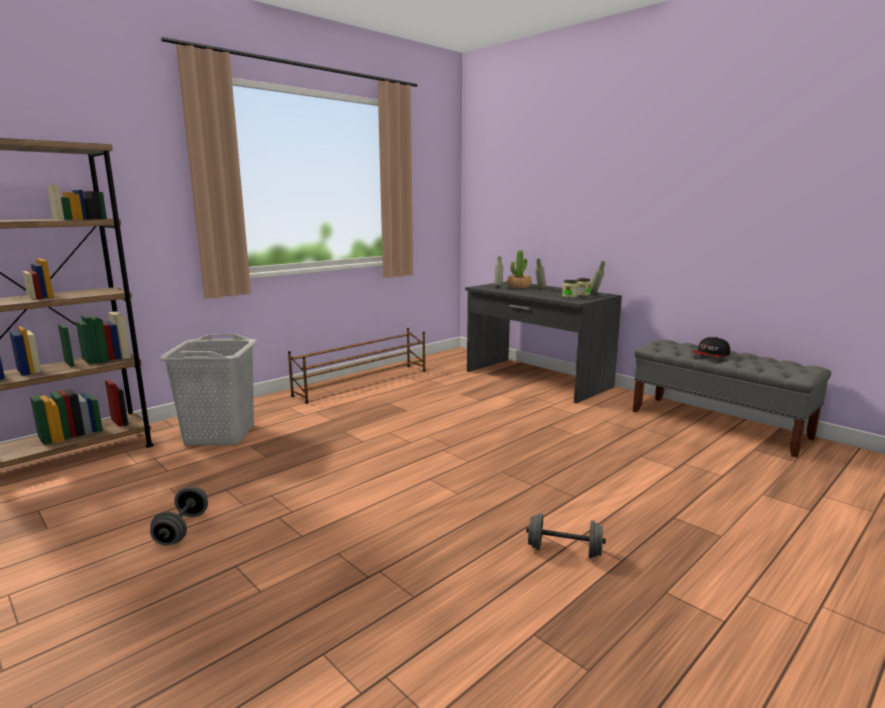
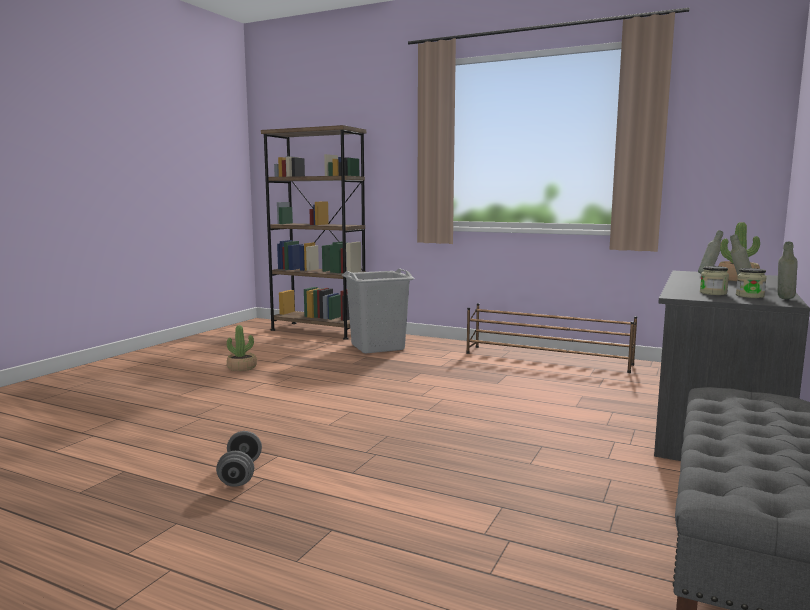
camera: 70 degrees right, 5 degrees down
grey dumbbell [150,487,208,545] -> potted plant [227,325,257,371]
cap [692,337,730,357] -> none

